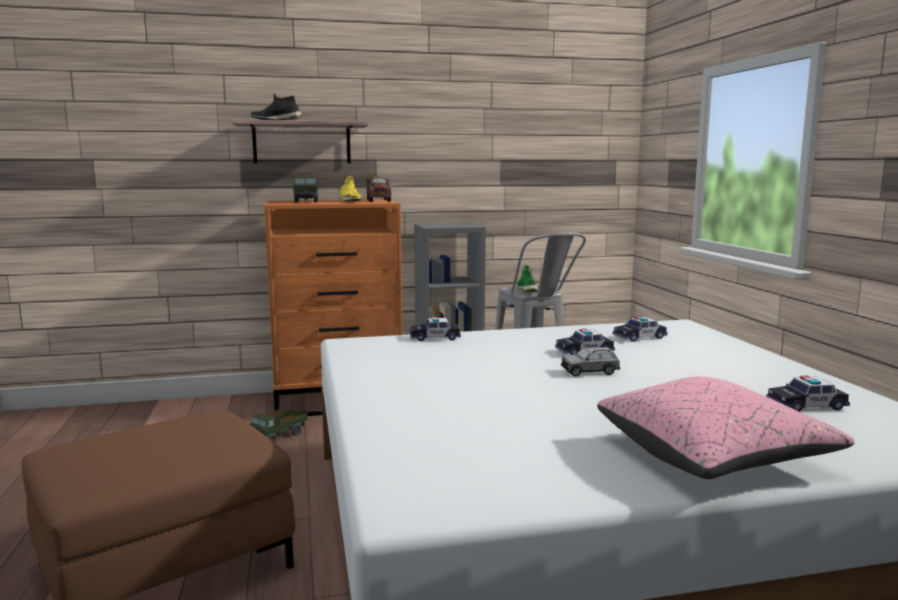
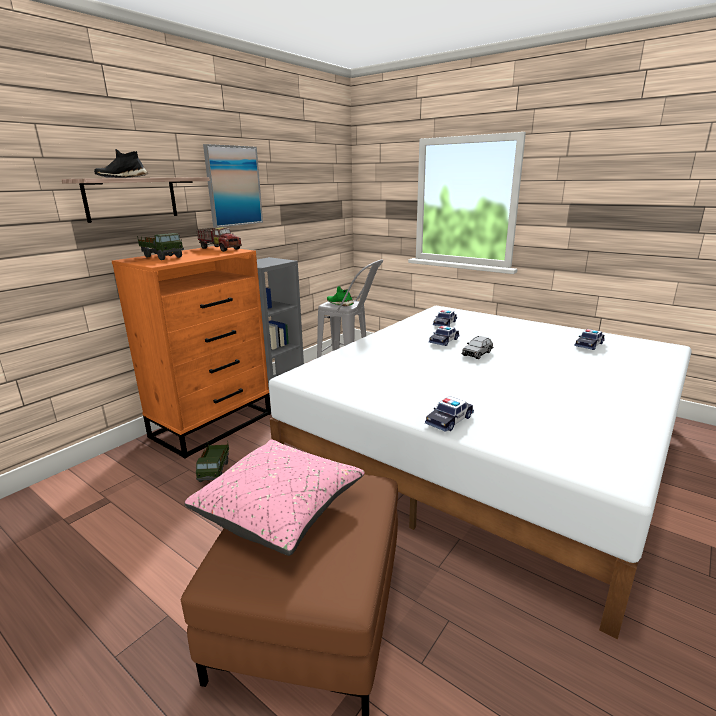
camera: 40 degrees left, 10 degrees up
yellow shoe [338,176,362,202] -> none
toy car [410,317,461,341] -> toy car moved to [425,396,474,432]
pink pillow [597,377,855,479] -> pink pillow moved to [185,439,365,556]
none -> picture [203,144,263,228]

